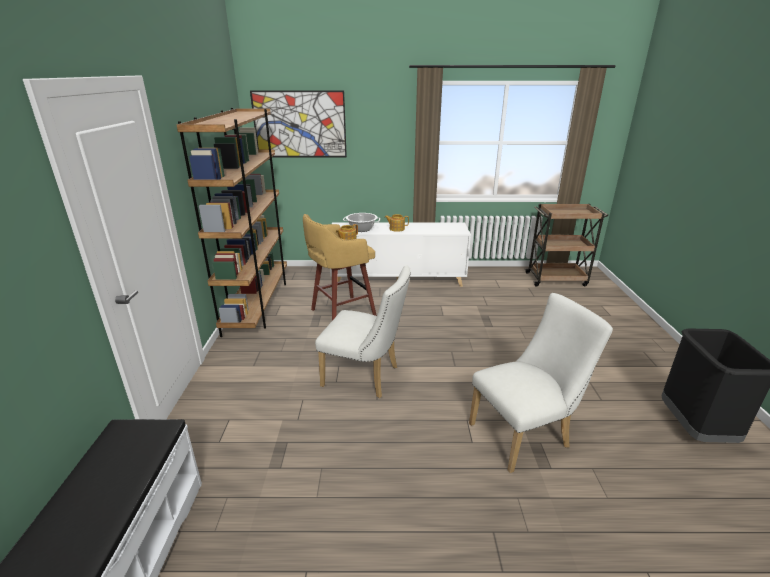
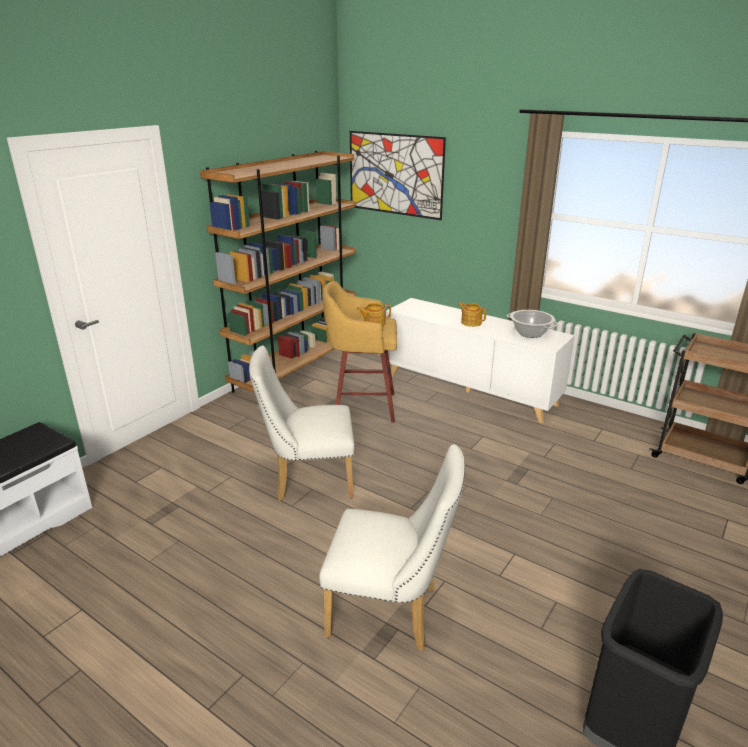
camera: 35 degrees right, 0 degrees up
white chair [315,265,411,398] -> white chair turned 120 degrees clockwise [249,345,355,501]
cooking pot [343,213,381,232] -> cooking pot moved to [507,310,559,338]

